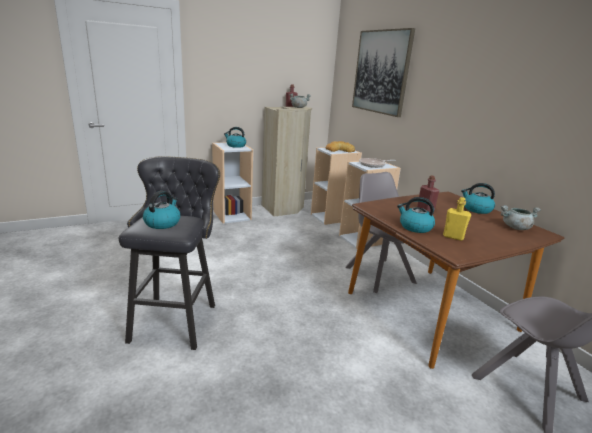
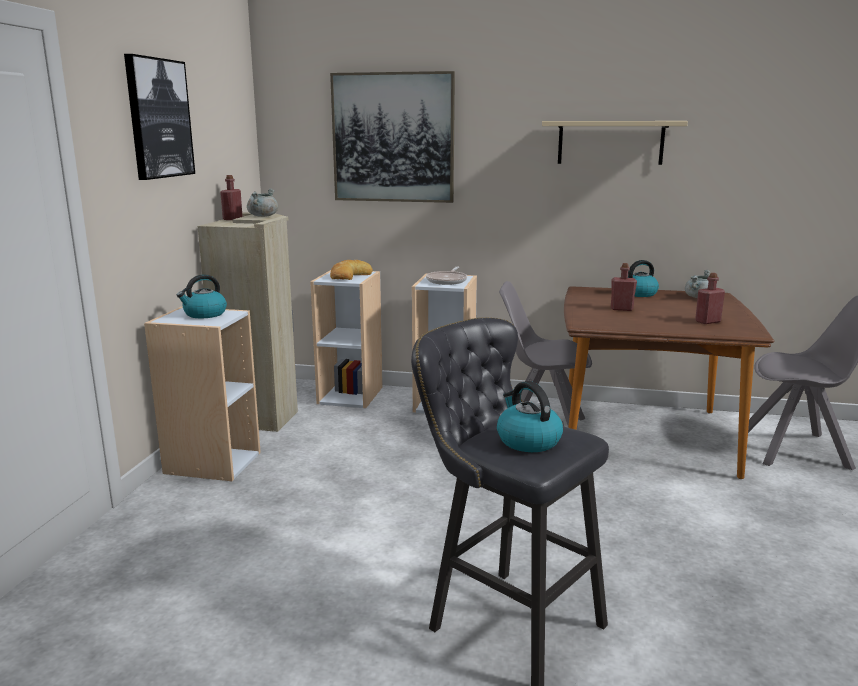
camera: 50 degrees left, 5 degrees down
kettle [397,197,435,233] -> none
yellow bottle [443,197,471,241] -> red bottle [695,273,725,324]
none -> picture [124,54,195,180]
none -> beige shelf [542,121,688,165]

